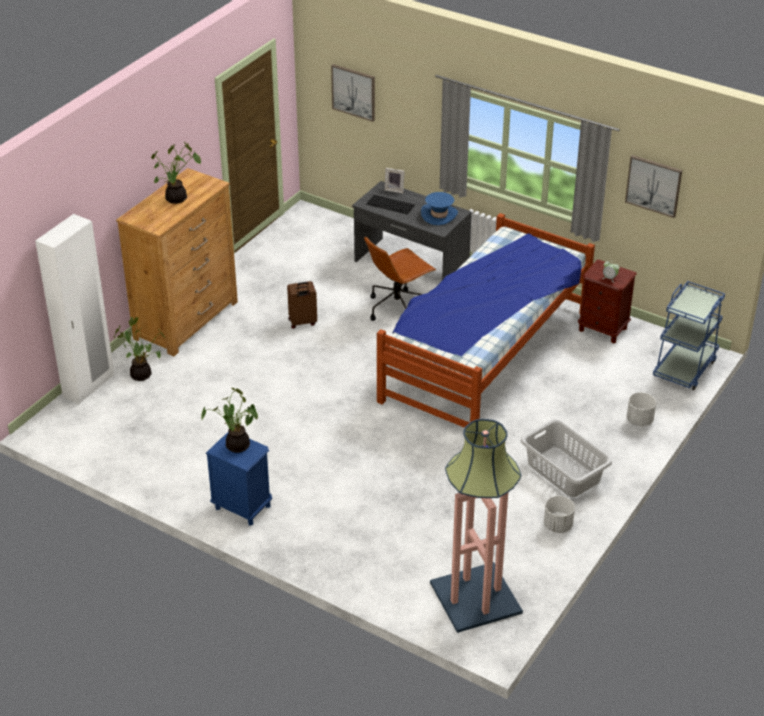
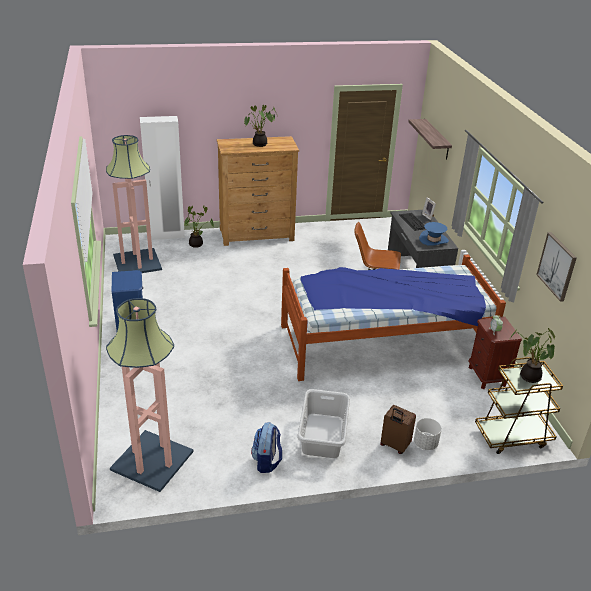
camera: 45 degrees right, 5 degrees down
potted plant [201,388,258,453] -> potted plant moved to [510,328,555,383]
brown suitcase [287,281,317,329] -> brown suitcase moved to [380,405,416,454]
picture [331,64,375,122] -> shelf [408,119,452,160]
white planter [544,496,575,533] -> backpack [251,422,282,473]
blue cart [653,281,725,390] -> brown cart [475,357,563,454]
none -> floor lamp [106,135,162,273]

